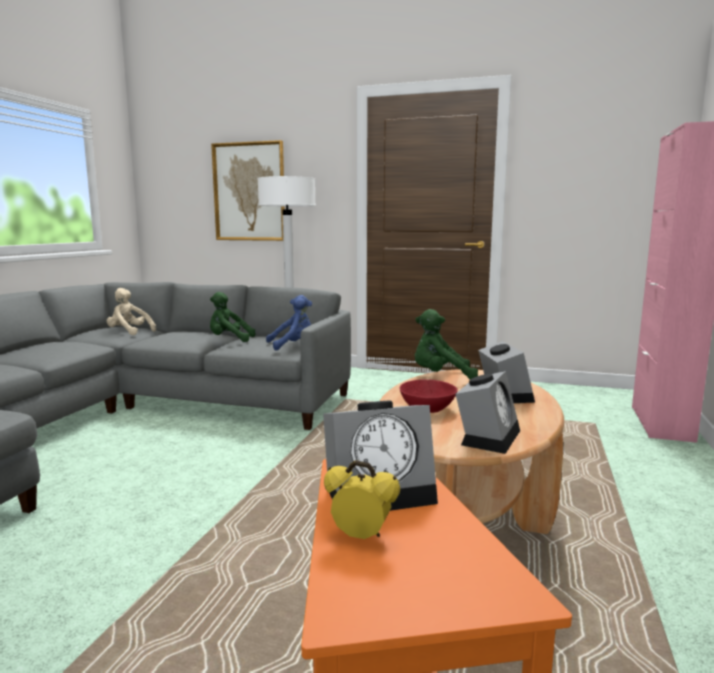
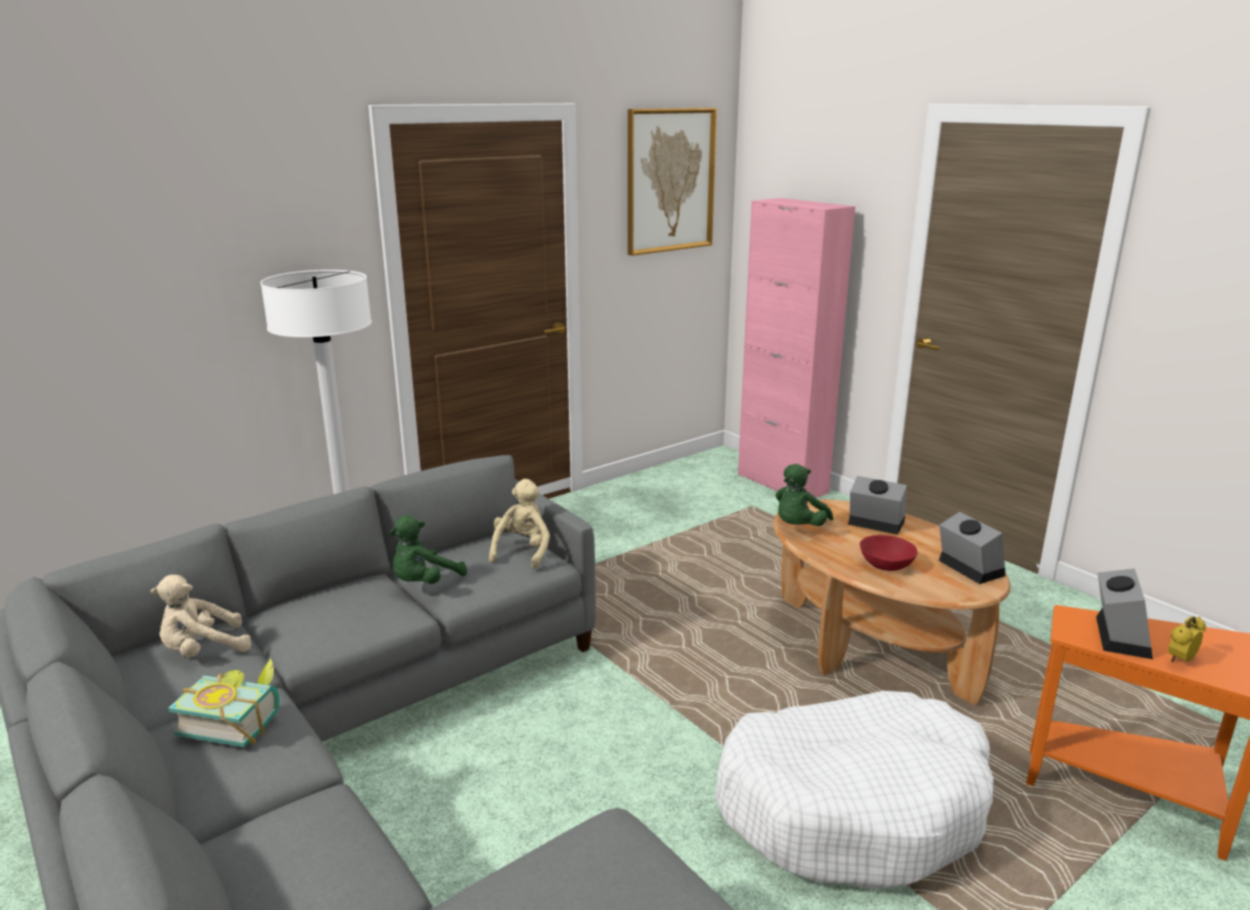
camera: 55 degrees left, 10 degrees up
picture [211,140,285,241] -> picture moved to [628,108,717,256]
blue plush toy [266,295,312,351] -> beige plush toy [489,479,550,569]
none -> book [168,658,279,747]
none -> white dog bed [714,691,993,890]

